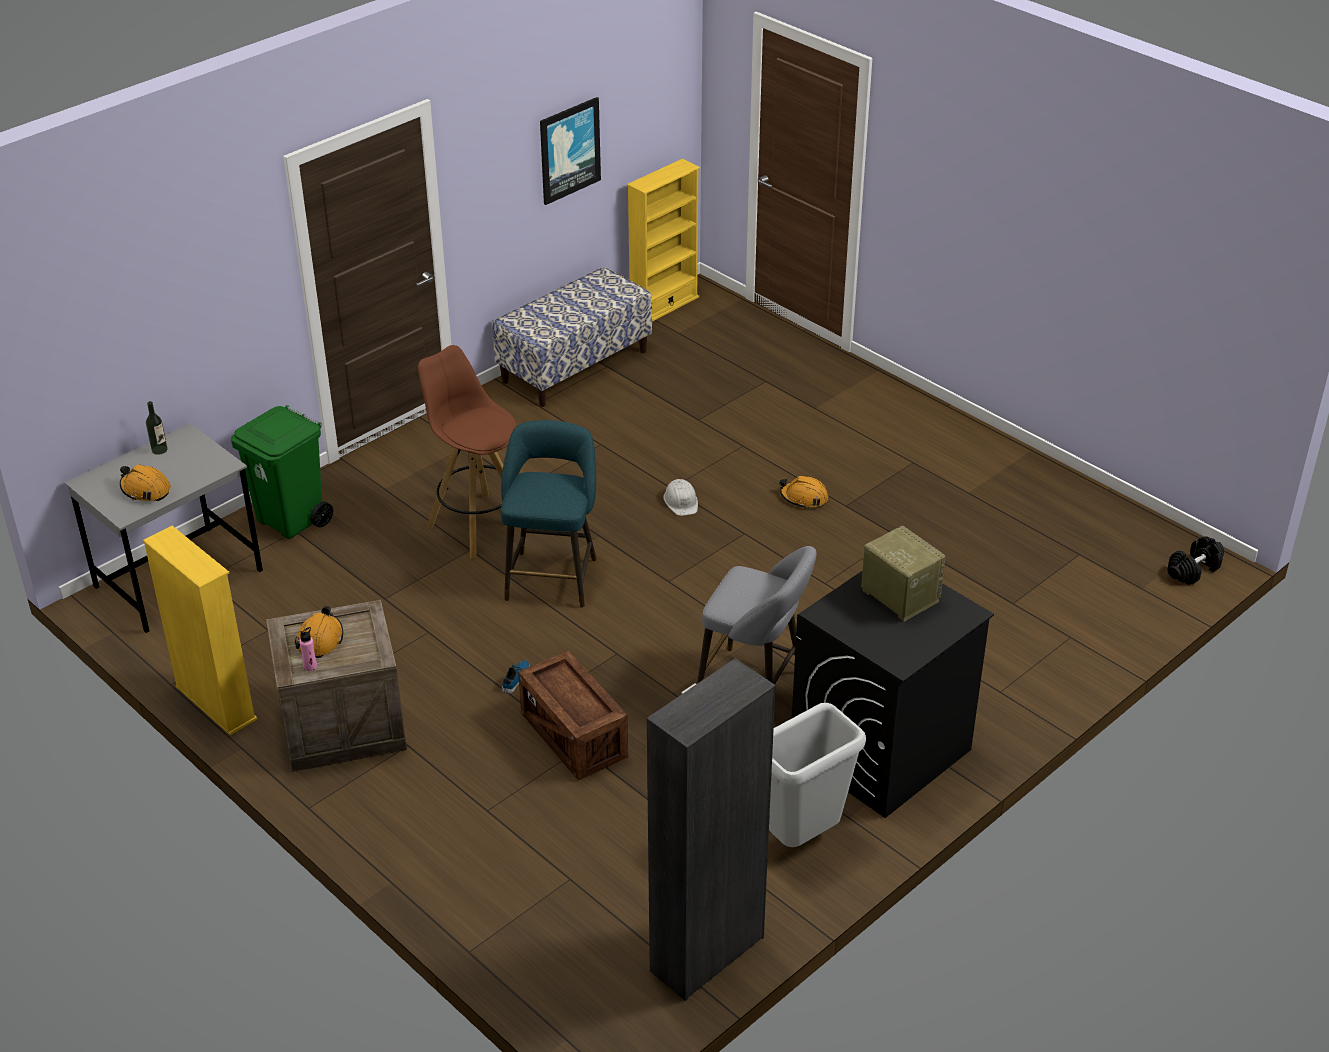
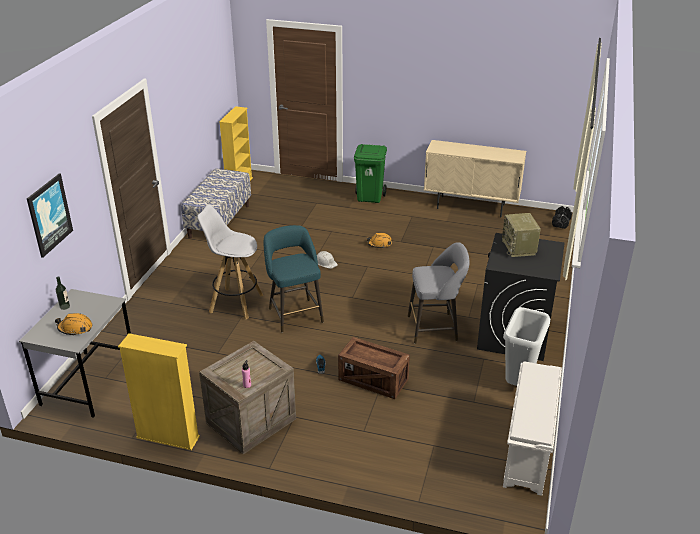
camera: 30 degrees left, 5 degrees down
green trash can [231,405,333,539] -> green trash can moved to [354,144,387,203]
orange hard hat [294,606,343,658] -> none
brown stool [418,345,516,558] -> white stool [197,204,263,319]
picture [540,97,601,205] -> picture moved to [27,174,73,258]
black cabinet [647,658,776,1001] -> white shoe rack [503,361,562,496]
radio [861,526,945,622] -> radio turned 120 degrees counterclockwise [502,213,541,257]
none -> beige cabinet [424,140,526,218]

